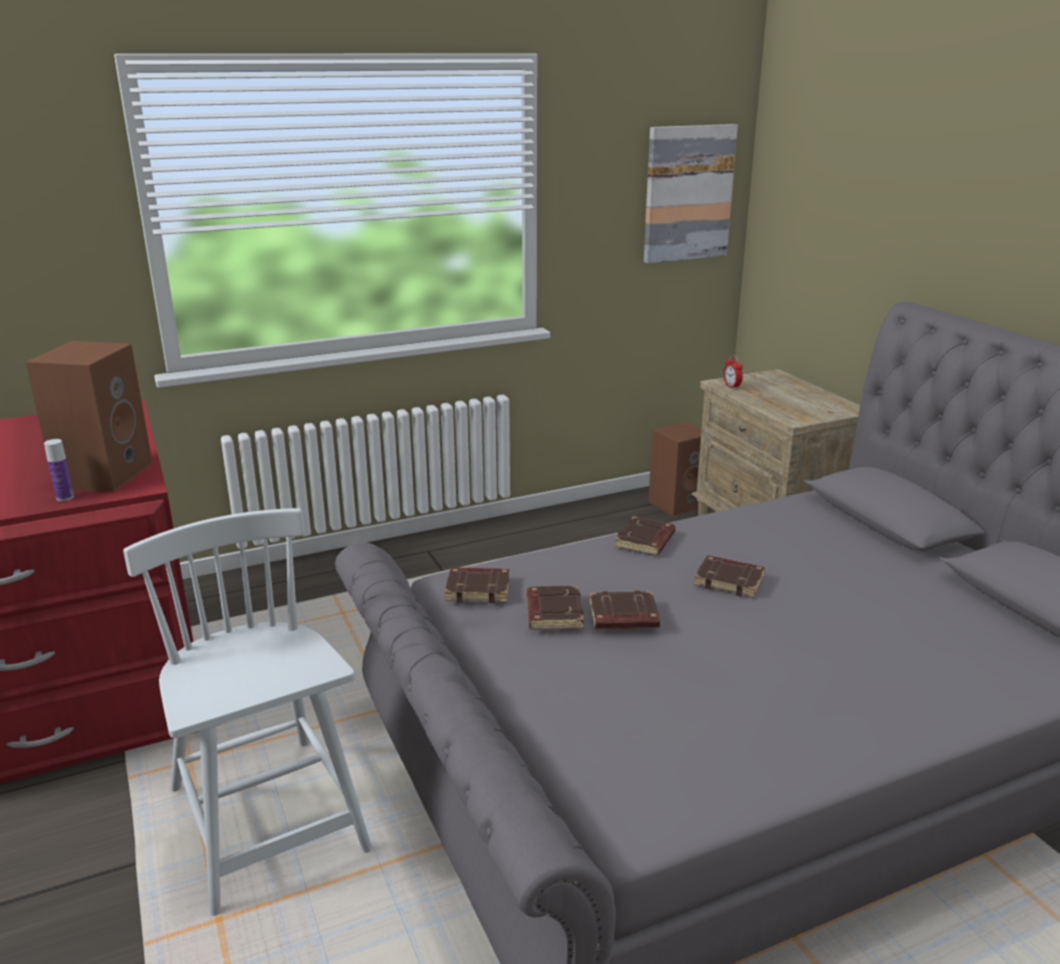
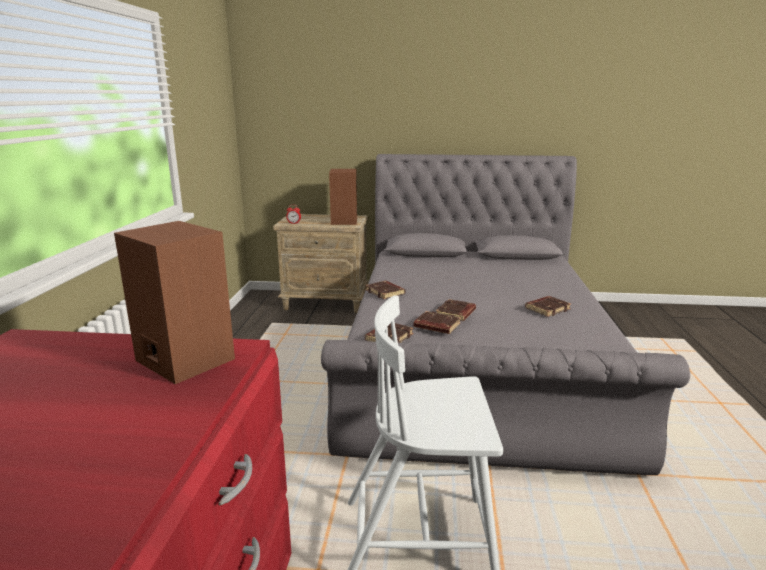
camera: 60 degrees left, 5 degrees down
bottle [44,439,74,501] -> none
picture [644,124,738,264] -> none
brown speaker [648,422,702,517] -> brown speaker moved to [329,169,357,225]
brown book [694,555,765,598] -> brown book moved to [525,296,571,317]

